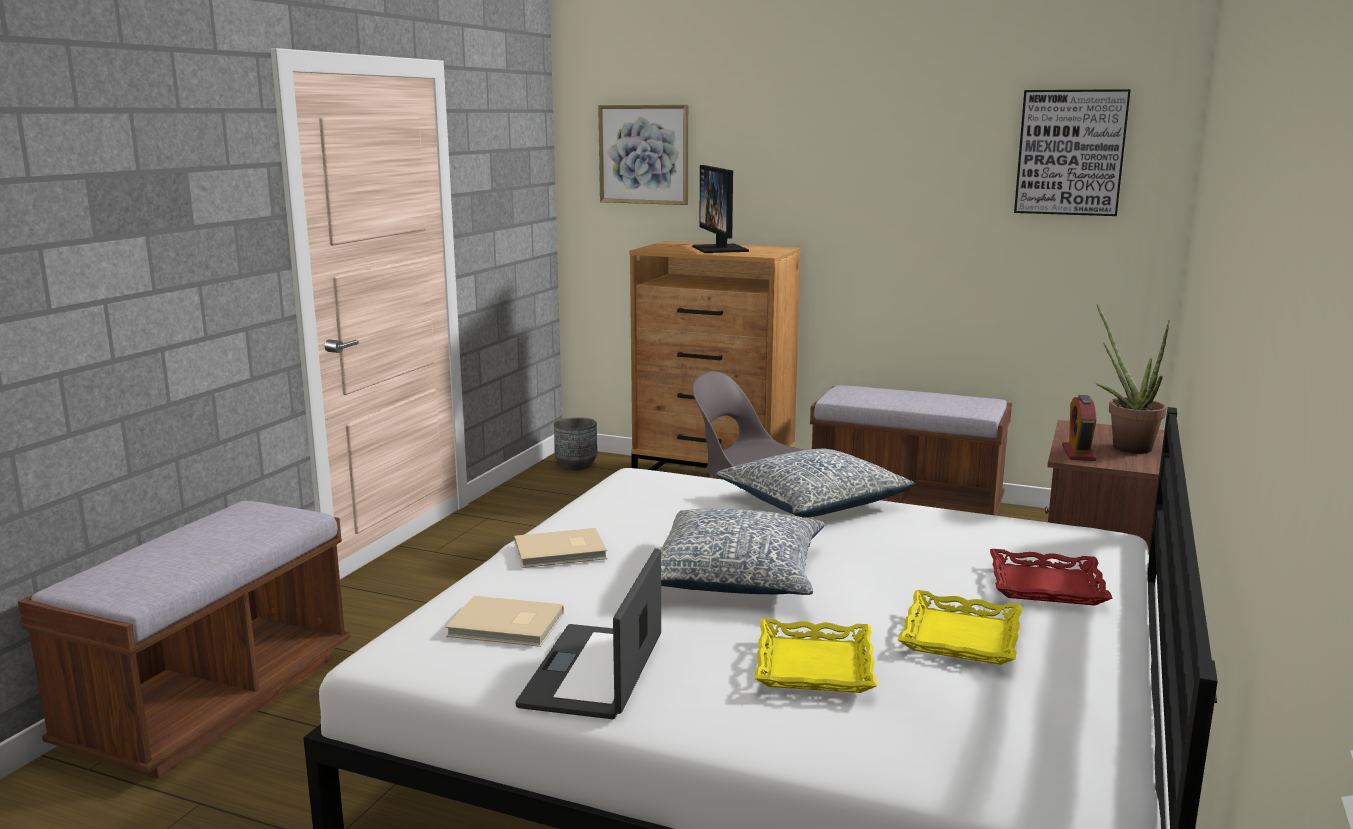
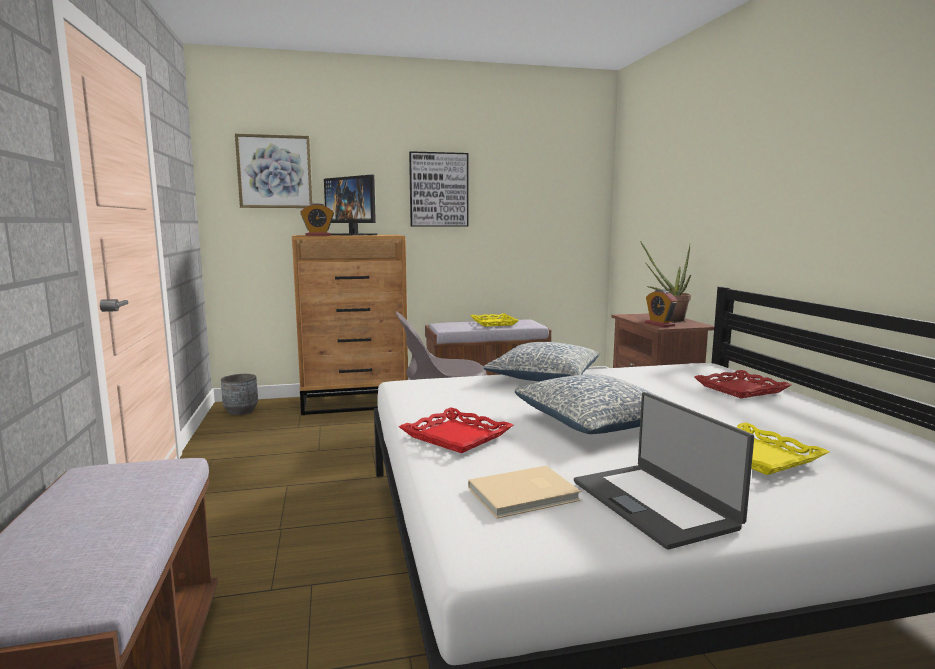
camera: 35 degrees left, 5 degrees down
beige book [515,528,607,568] -> red tray [399,407,513,453]
yellow tray [898,590,1022,665] -> yellow tray moved to [470,313,519,327]
picture [1014,89,1131,216] -> picture moved to [409,151,468,227]
none -> alarm clock [300,203,334,236]

